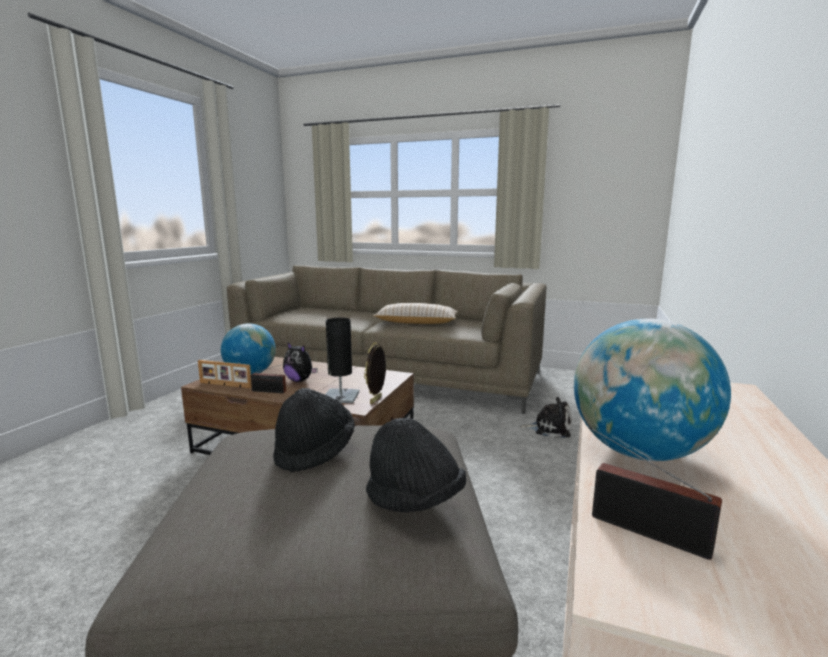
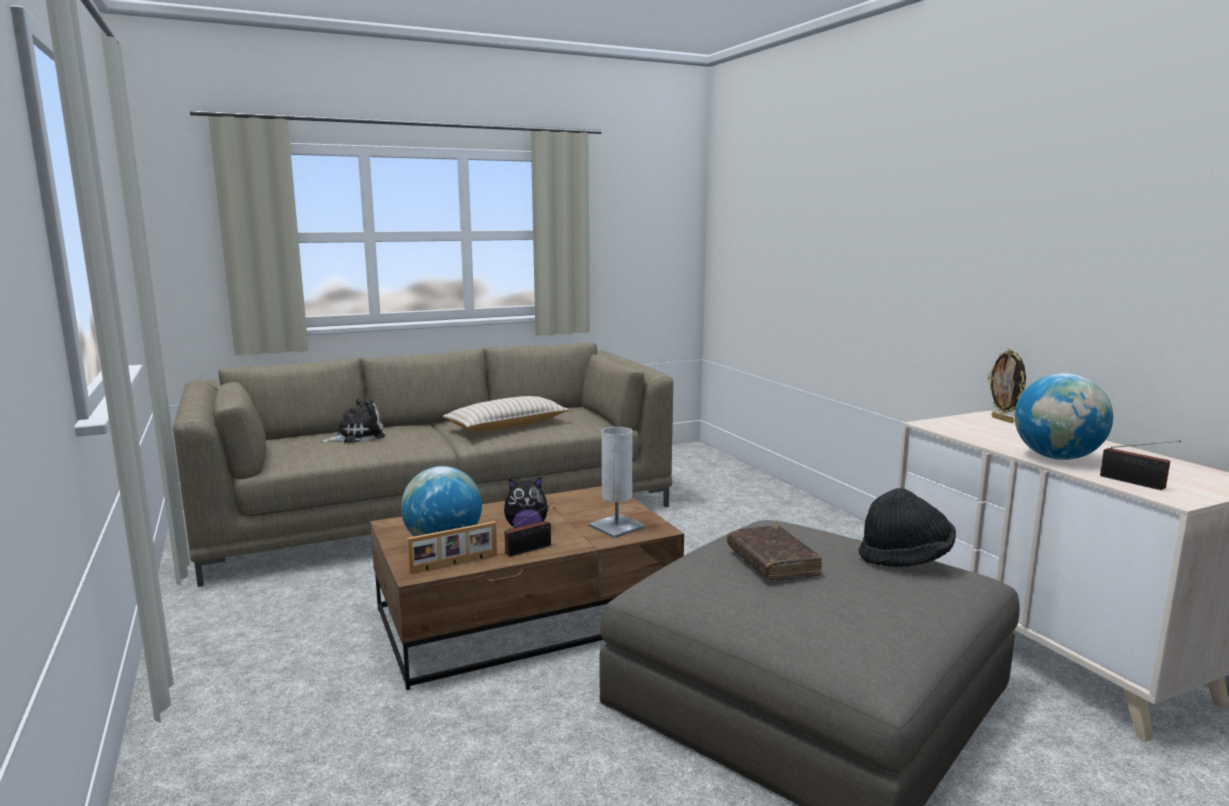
camera: 45 degrees left, 0 degrees up
black hat [273,388,355,473] -> brown book [727,525,822,580]
black table lamp [325,318,360,403] -> white table lamp [589,427,645,538]
picture frame [364,342,386,404] -> picture frame moved to [988,349,1027,423]
plush toy [520,397,572,438] -> plush toy moved to [321,398,385,443]
radio [588,426,722,560] -> radio turned 120 degrees counterclockwise [1100,441,1181,490]

